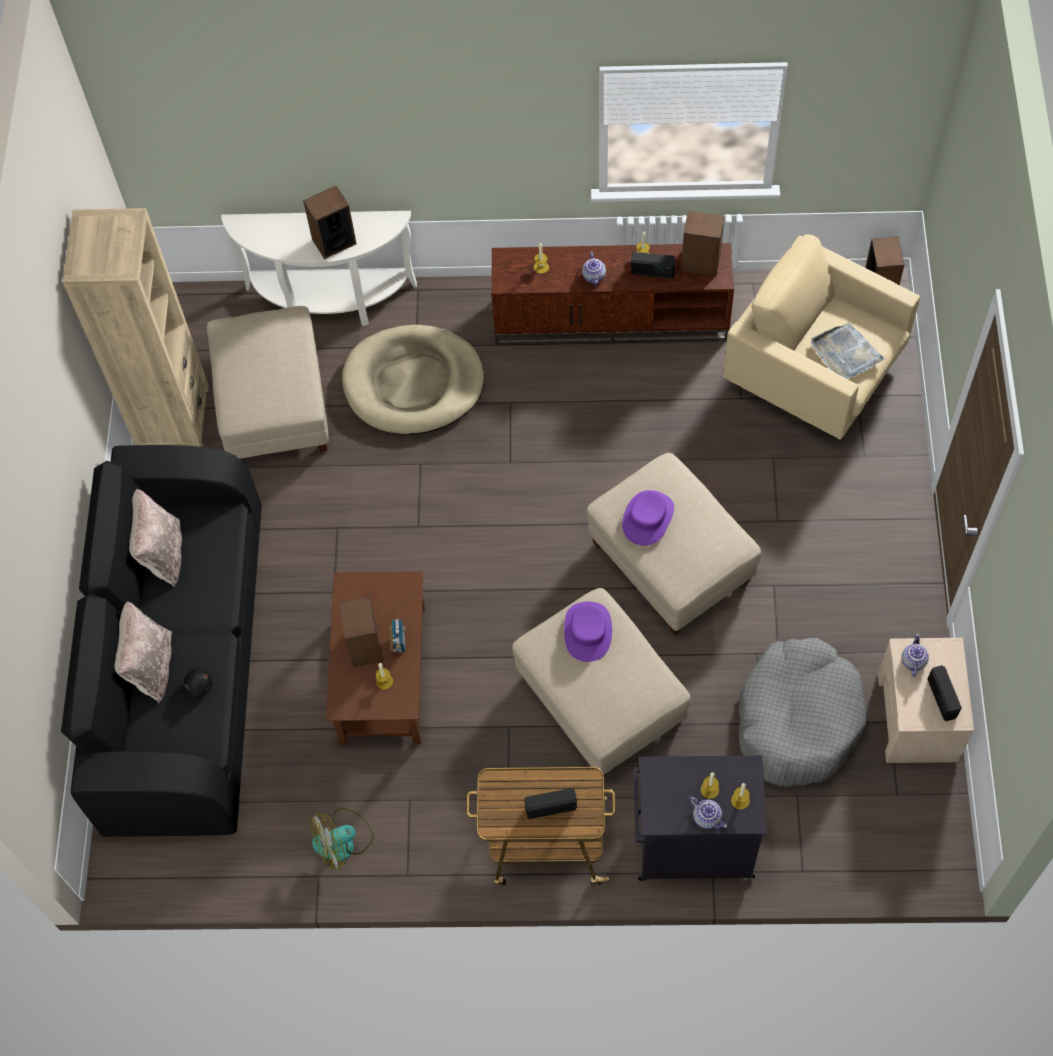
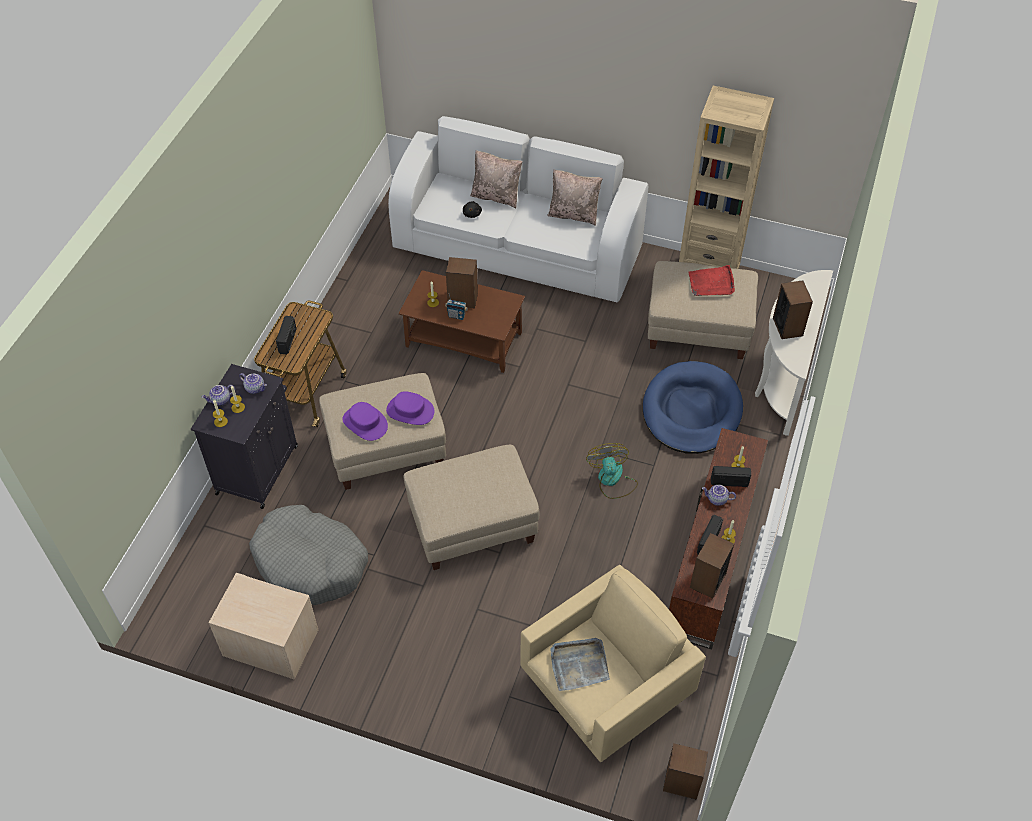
camera: 105 degrees right, 10 degrees down
black sofa [61,445,262,837] -> white sofa [388,116,648,302]
fan [311,808,374,870] -> fan moved to [586,443,638,499]
beige dog bed [342,325,484,435] -> blue dog bed [643,361,743,454]
purple hat [622,490,674,546] -> purple hat moved to [342,402,388,441]
teapot [901,633,929,677] -> teapot moved to [239,373,267,394]
radio [927,665,962,721] -> radio moved to [711,466,751,487]
none -> red tray [689,265,735,296]

